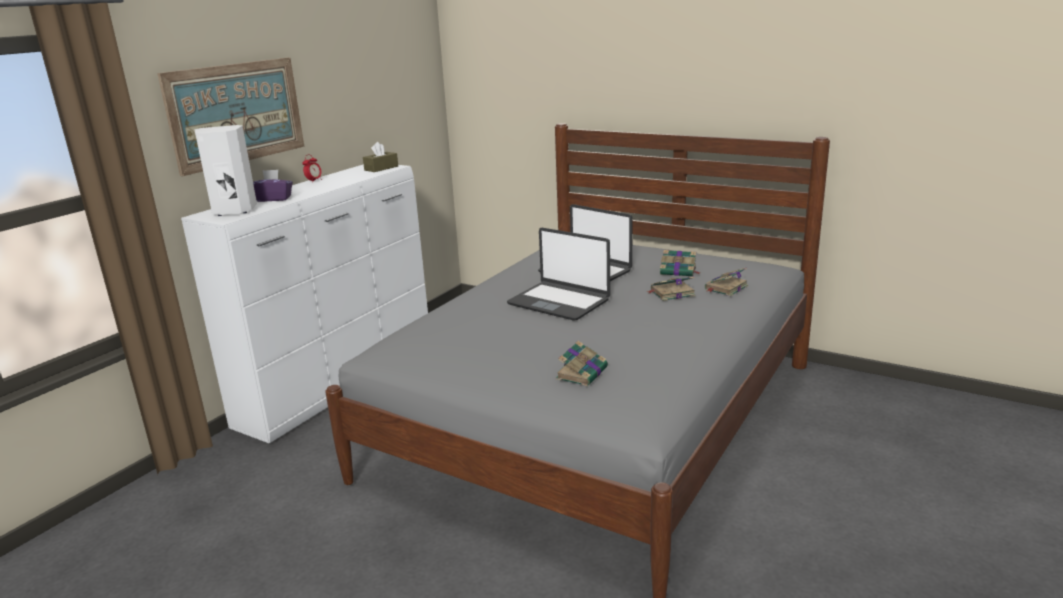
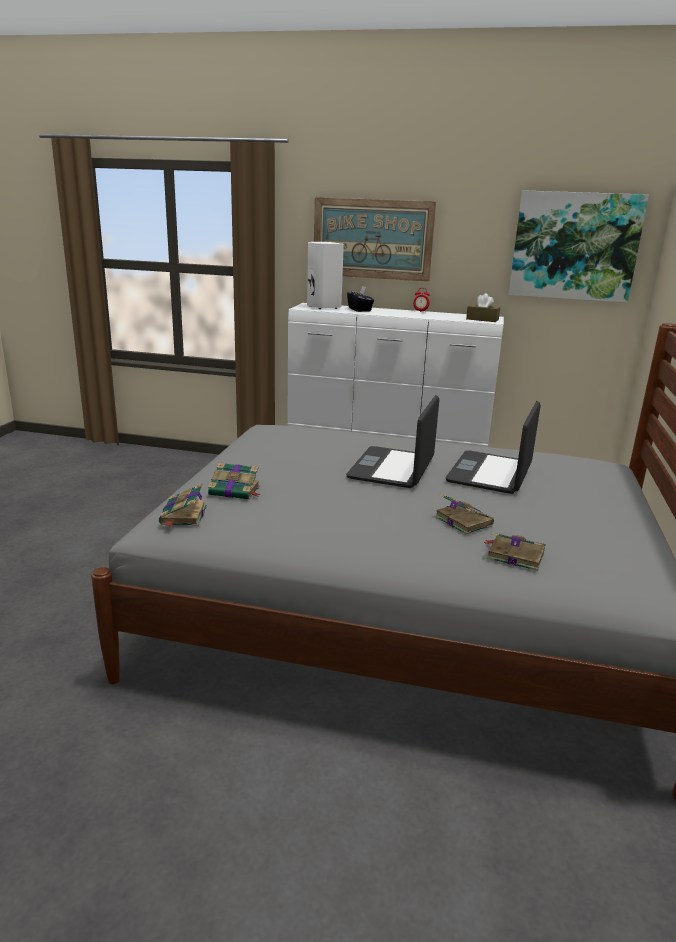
camera: 70 degrees right, 0 degrees up
purple tissue box [253,170,293,202] -> black tissue box [347,286,374,312]
book [660,250,701,277] -> book moved to [159,484,207,527]
none -> picture [509,190,649,303]

